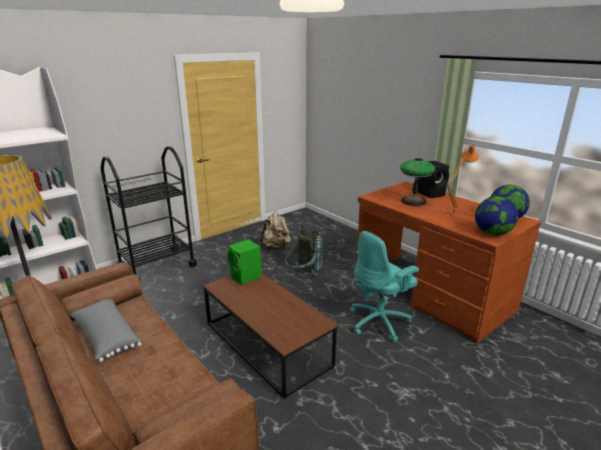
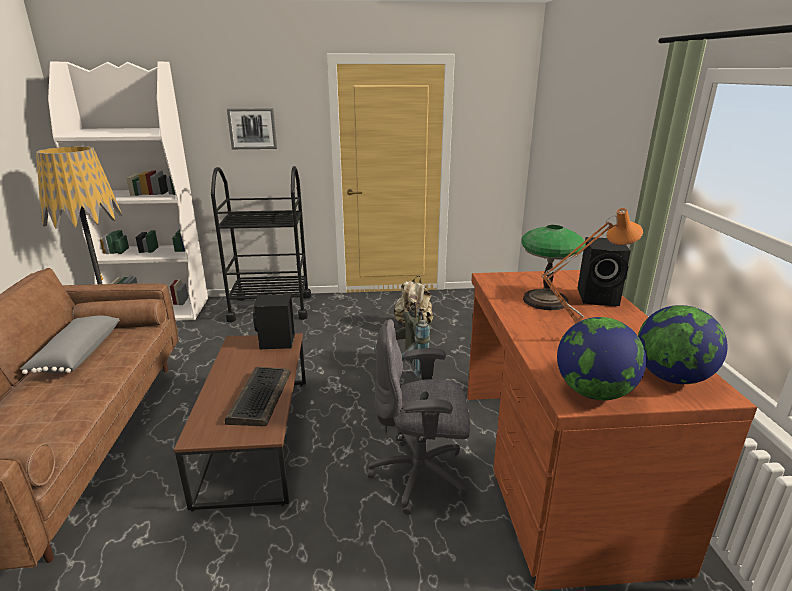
camera: 35 degrees right, 0 degrees up
green speaker [228,239,262,285] -> black speaker [253,294,295,349]
turquoise office chair [350,231,419,342] -> grey office chair [368,319,470,515]
none -> keyboard [225,367,290,426]
none -> picture [227,108,277,149]

